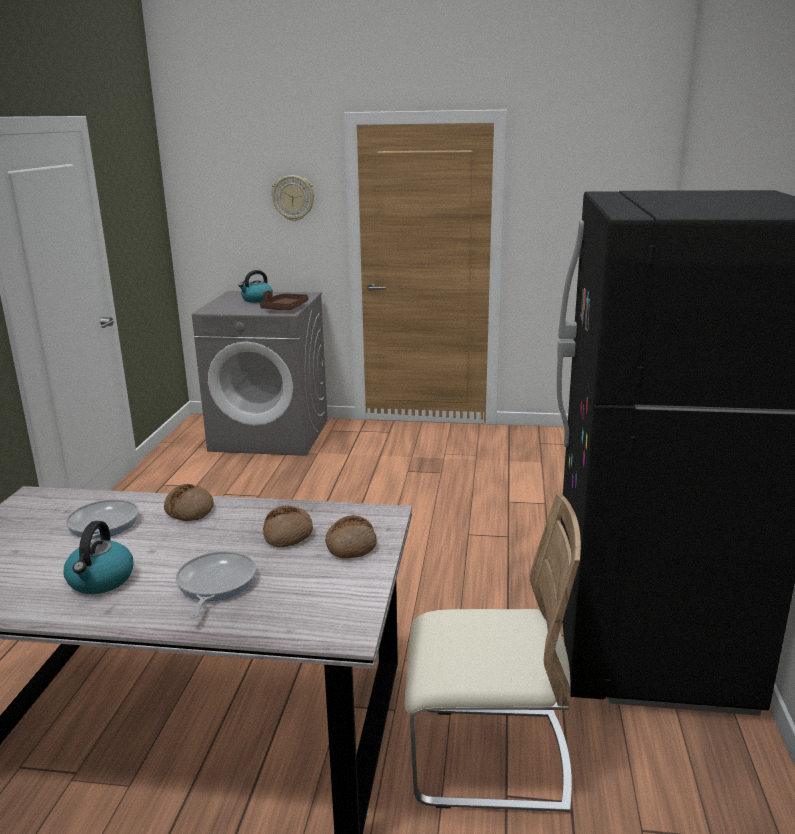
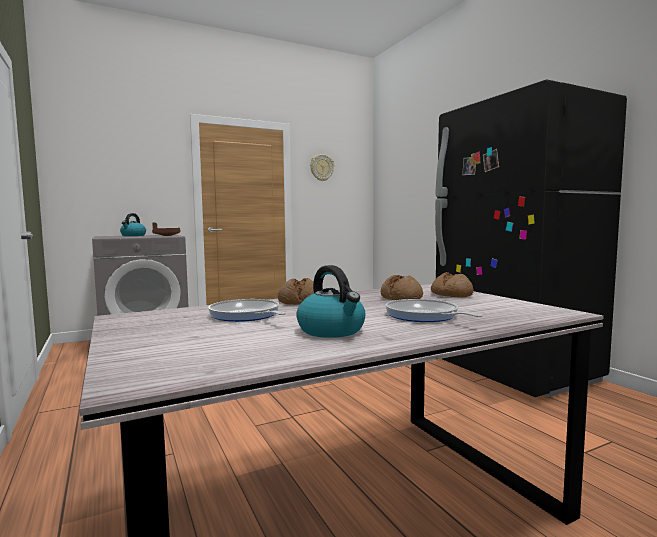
camera: 35 degrees left, 15 degrees down
wall clock [271,175,315,221] -> wall clock moved to [310,154,334,181]
beige chair [404,493,581,813] -> none

